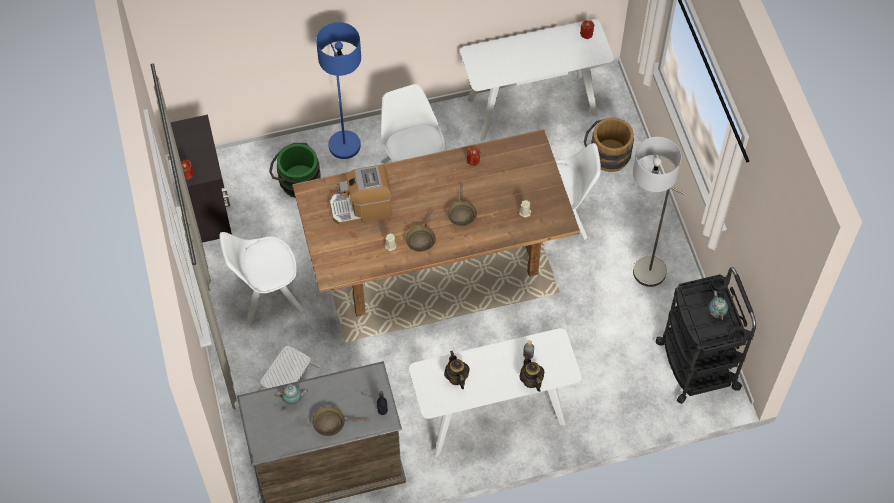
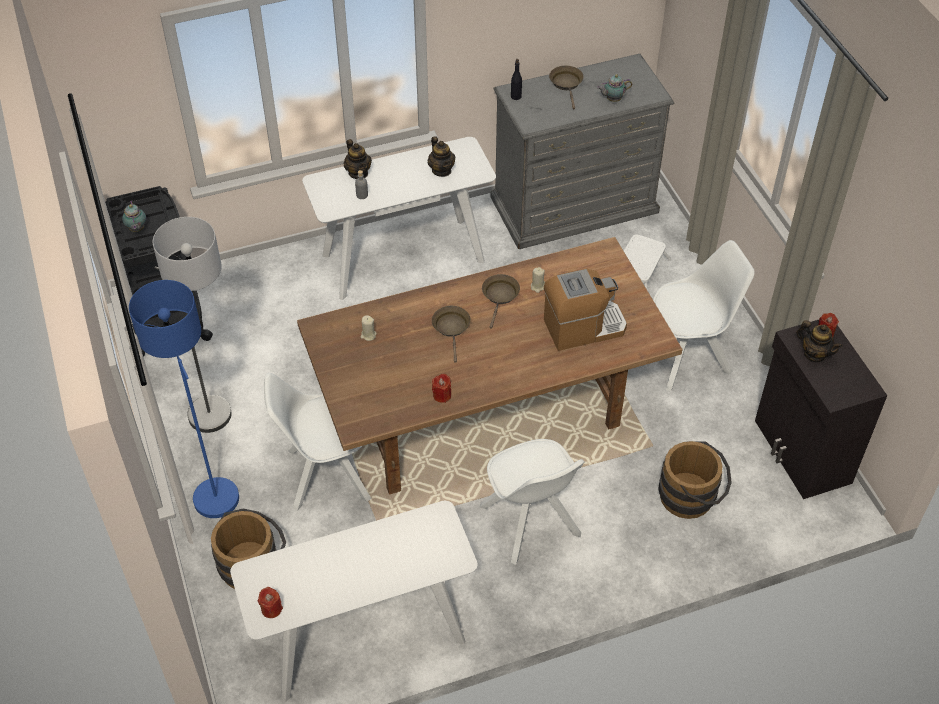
camera: 175 degrees right, 10 degrees down
green bucket [269,143,321,198] -> brown bucket [658,441,732,519]
brown frying pan [312,406,370,436] -> brown frying pan turned 90 degrees counterclockwise [549,66,584,109]
blue floor lamp [316,22,361,159] -> blue floor lamp moved to [129,280,239,518]
none -> teapot [797,320,843,362]

